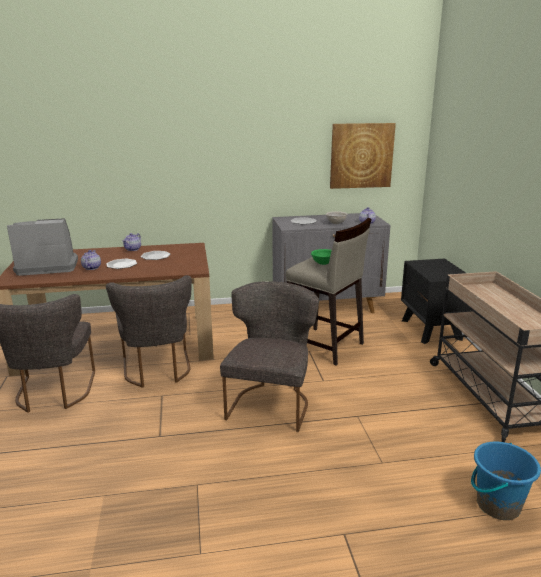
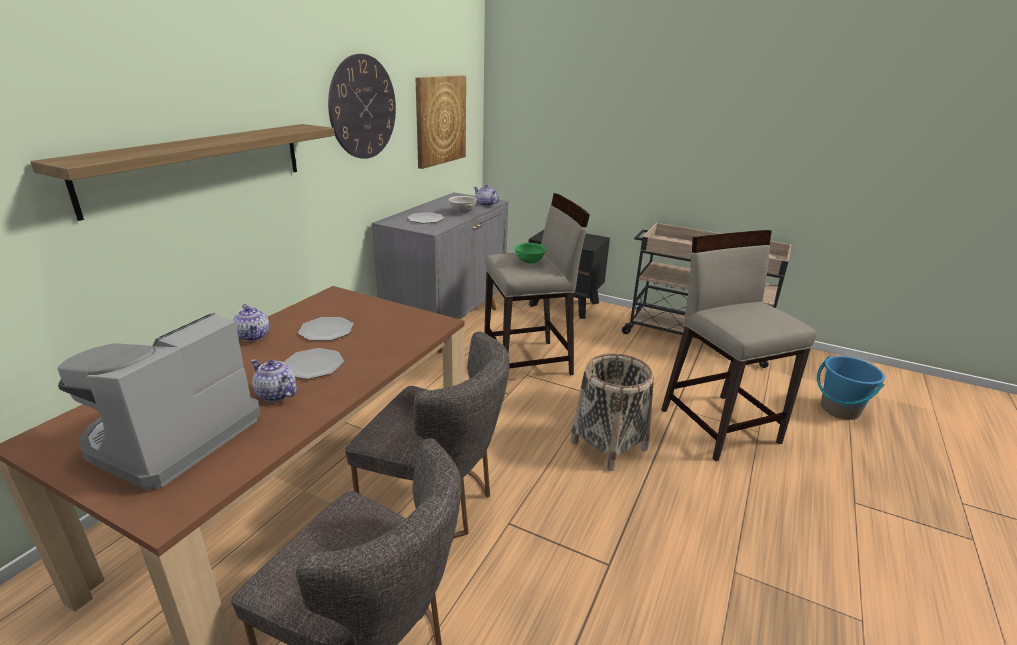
camera: 55 degrees left, 5 degrees up
grey chair [220,281,319,432] -> basket [570,353,654,471]
none -> shelf [30,124,335,221]
none -> wall clock [328,54,396,159]
none -> beige stool [661,230,816,461]

